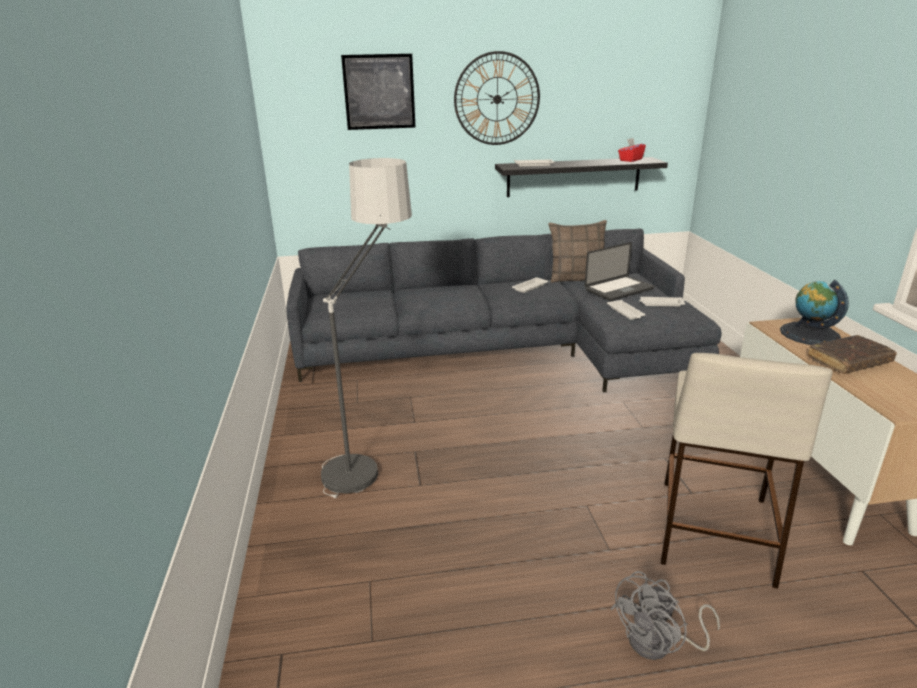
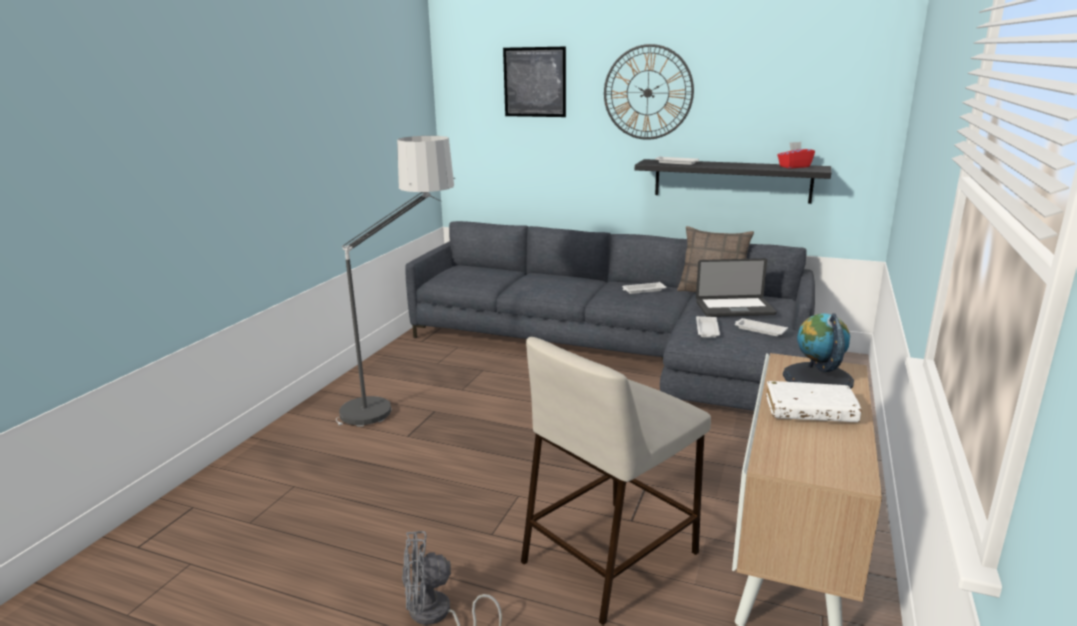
camera: 30 degrees right, 5 degrees down
brown book [808,335,897,374] -> white book [766,381,862,422]

